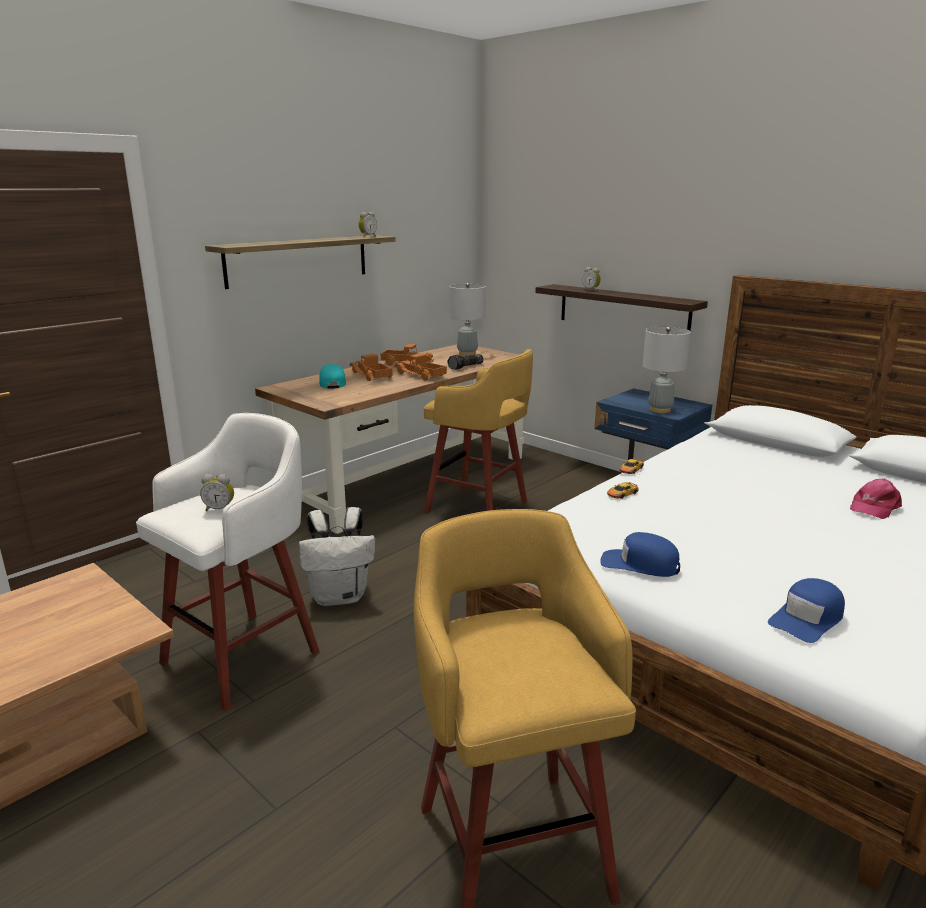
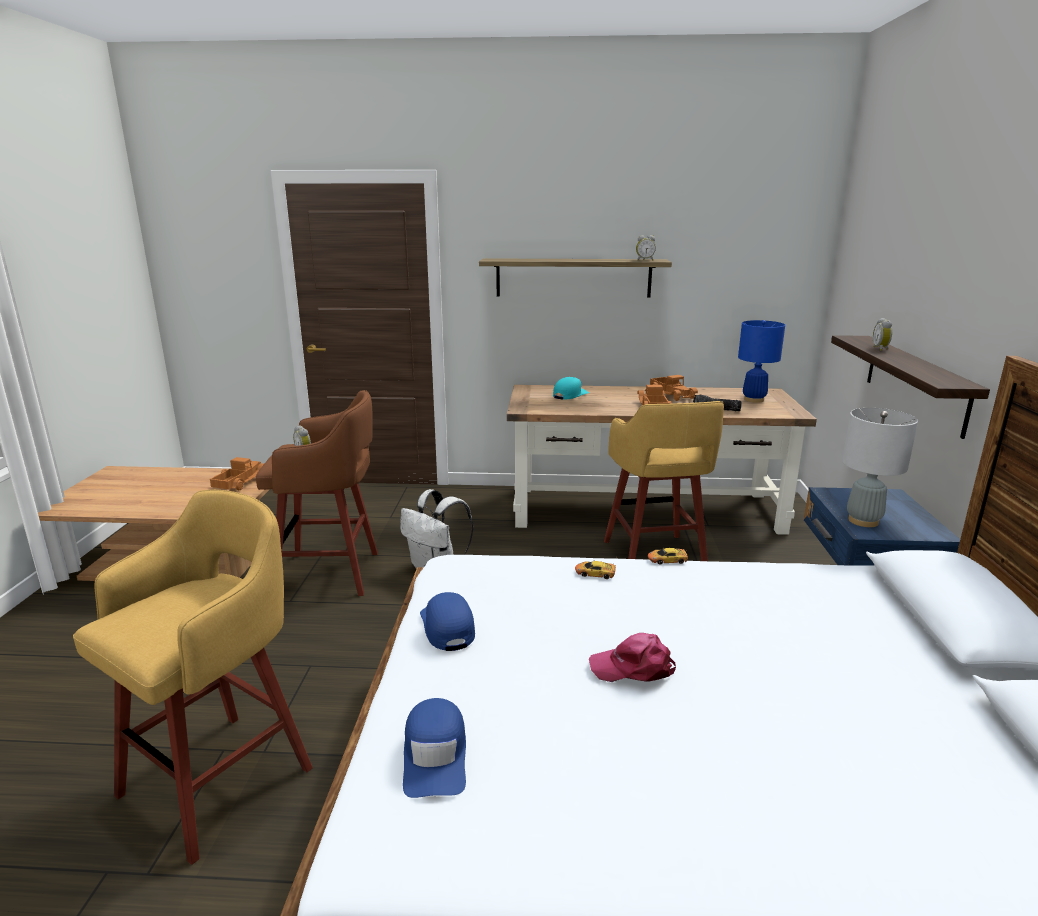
camera: 50 degrees right, 0 degrees up
white stool [136,413,320,711] -> brown stool [256,390,378,596]
toy truck [350,354,394,381] -> toy truck moved to [210,457,264,490]
grey table lamp [450,283,486,356] -> blue table lamp [738,320,785,403]
blue cap [768,578,845,643] -> blue cap turned 105 degrees counterclockwise [403,698,466,798]
pink cap [850,478,902,519] -> pink cap moved to [589,633,676,682]

